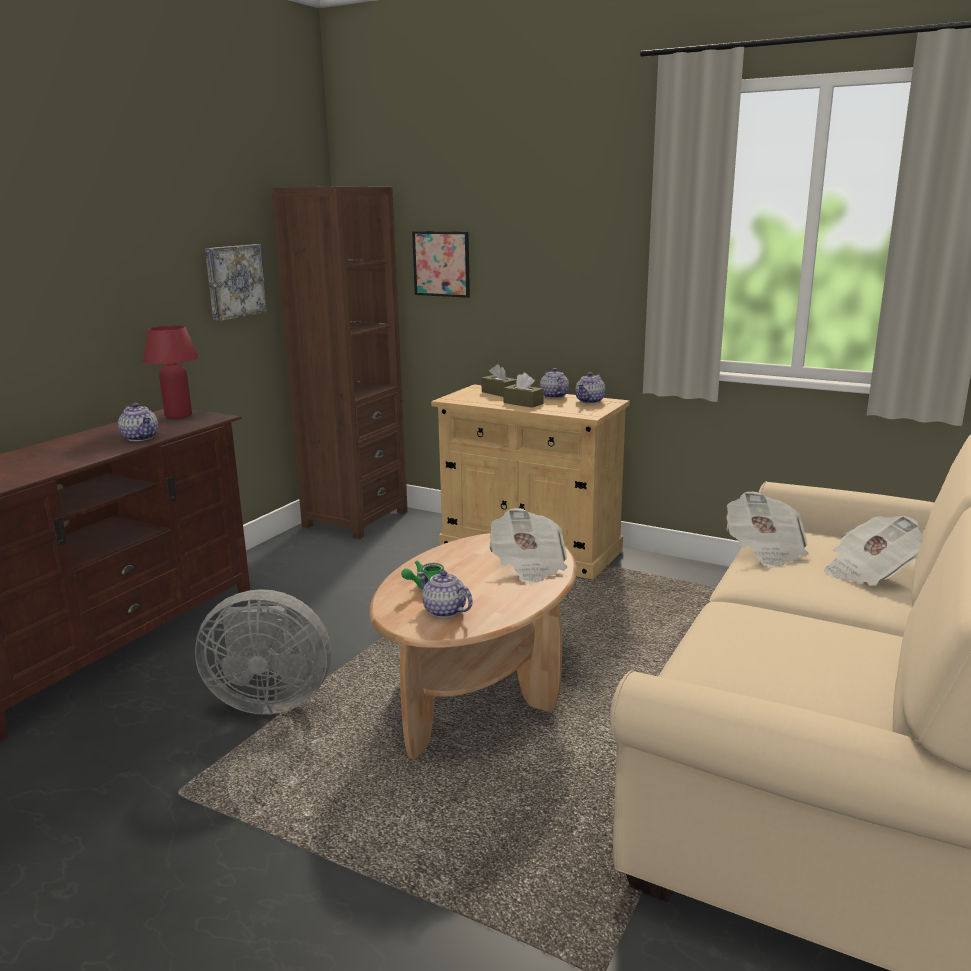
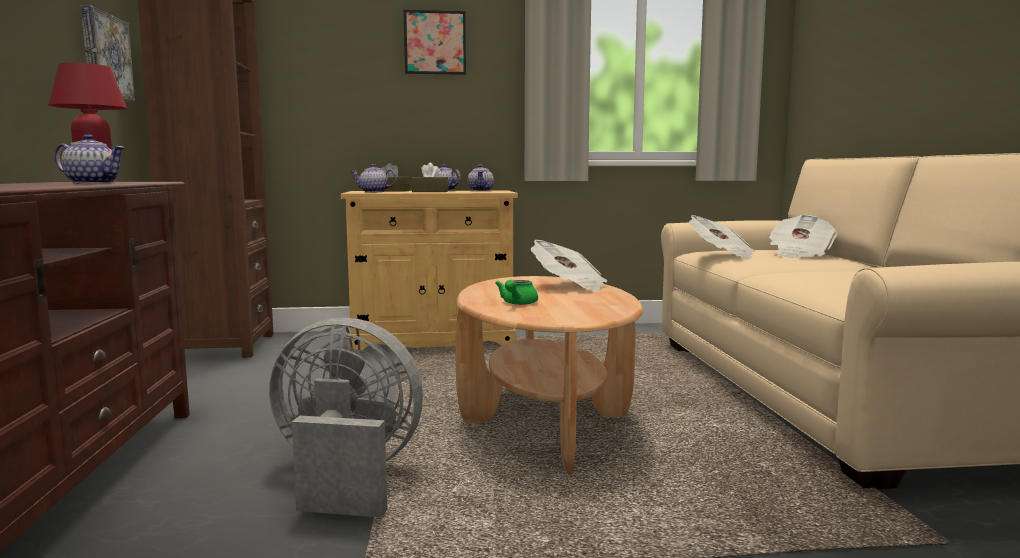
camera: 35 degrees left, 10 degrees down
grey fan [195,589,331,715] -> grey fan turned 135 degrees counterclockwise [269,318,423,518]
picture [412,231,470,298] -> picture moved to [404,10,466,75]
teapot [417,571,472,618] -> teapot moved to [351,164,397,192]

